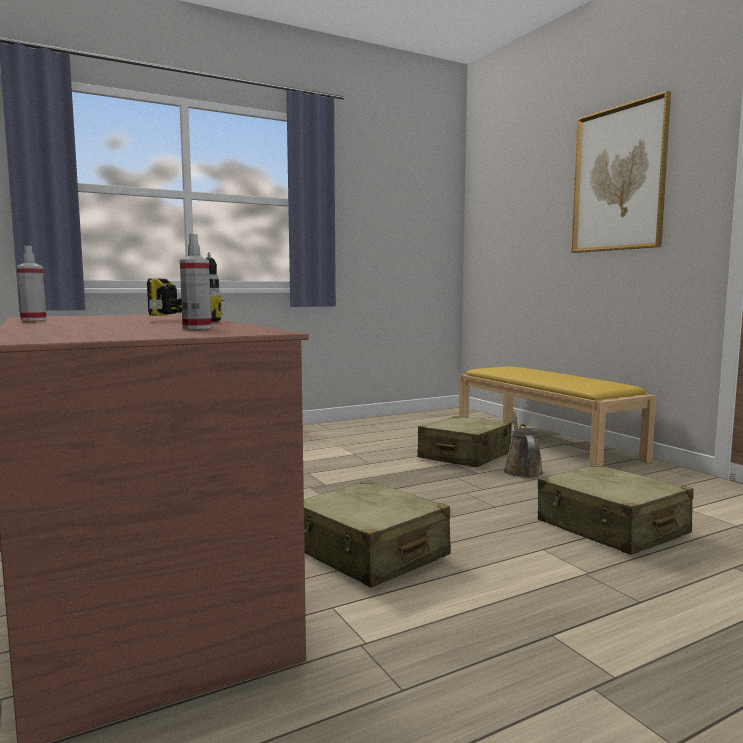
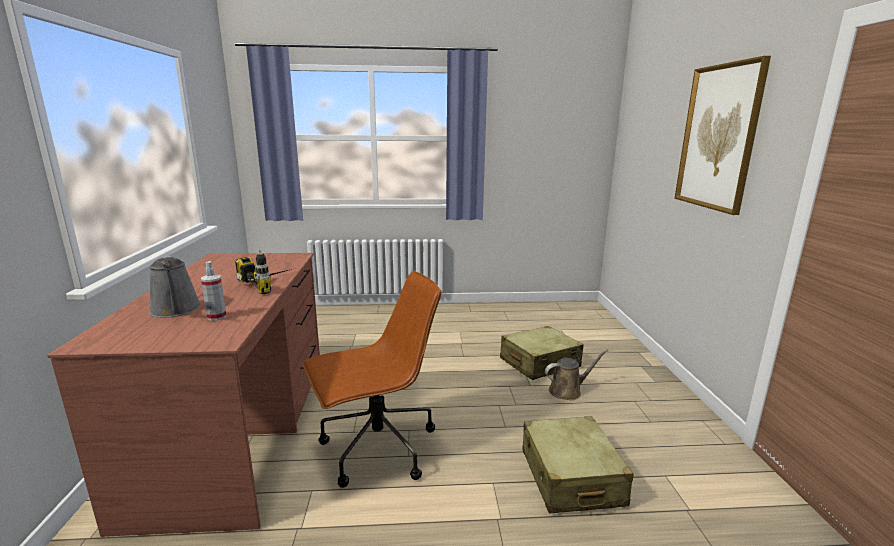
camera: 25 degrees right, 10 degrees up
spray bottle [16,246,47,321] -> none
beige suitcase [304,481,451,588] -> brown office chair [302,271,441,488]
yellow bench [459,366,656,466] -> none
brown watering can [504,412,543,478] -> brown watering can turned 45 degrees clockwise [545,349,608,400]
none -> grey watering can [149,256,201,318]

